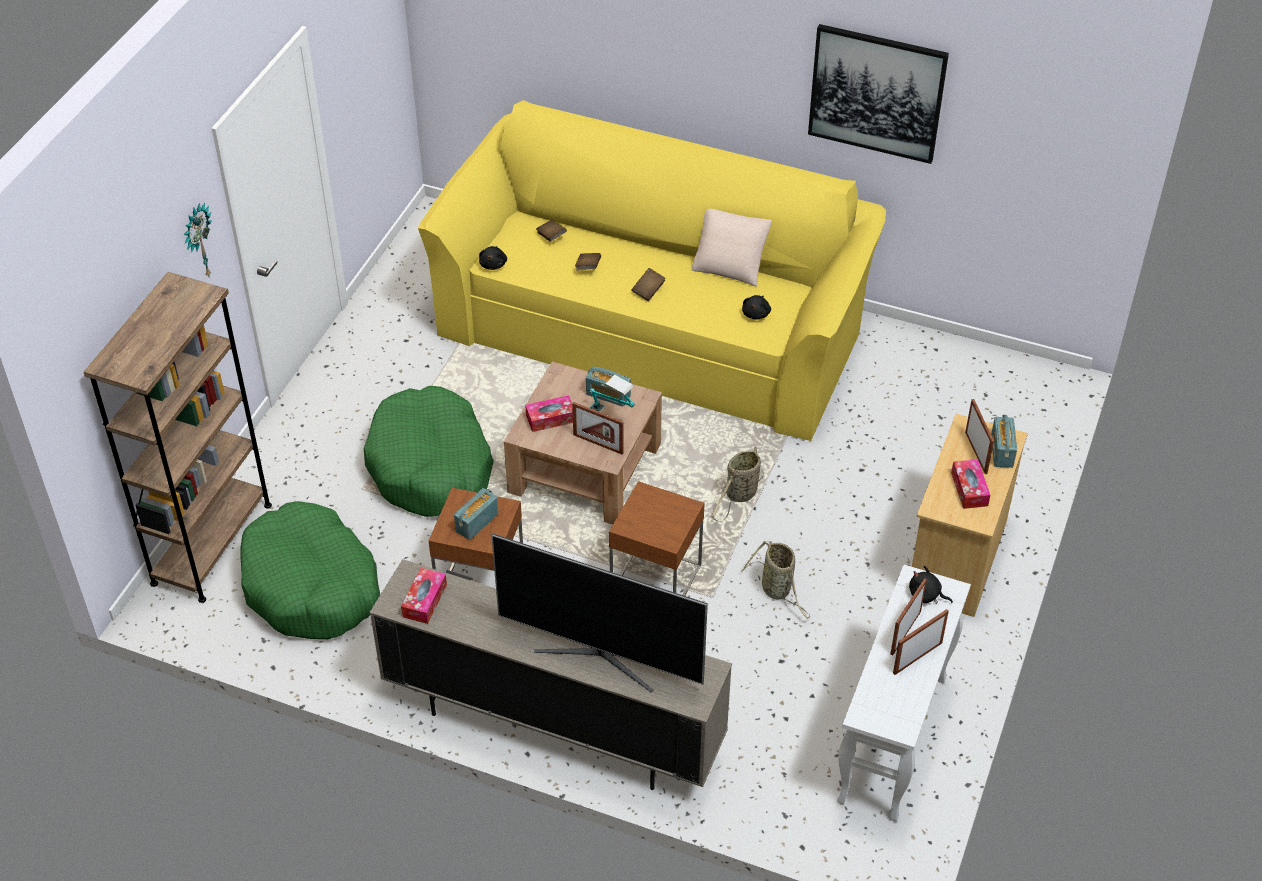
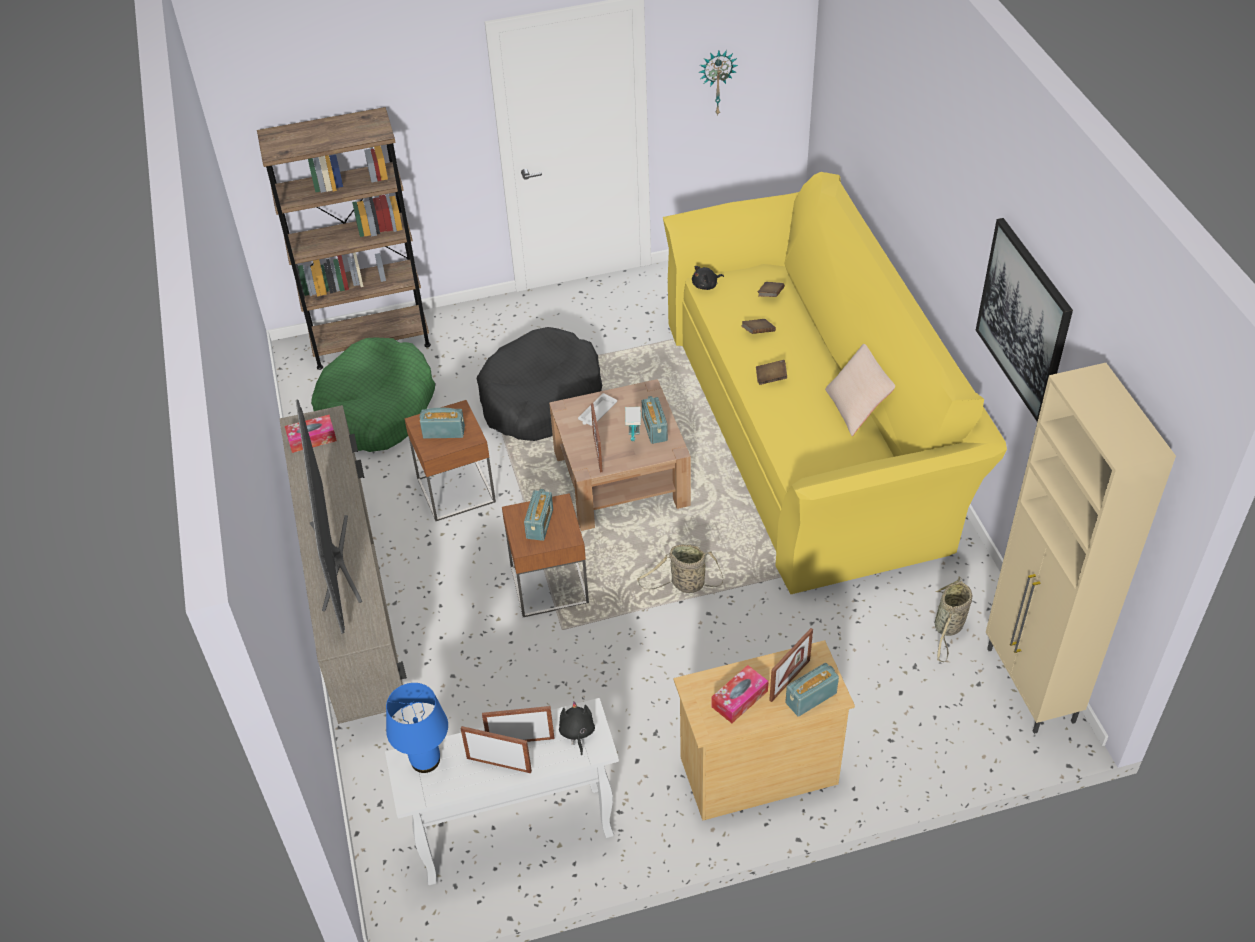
camera: 55 degrees right, 0 degrees up
wall clock [184,203,212,277] -> wall clock moved to [698,50,738,116]
green dog bed [364,386,494,517] -> black dog bed [477,327,602,441]
tissue box [525,395,573,432] -> white tray [578,393,617,426]
basket [741,541,810,619] -> basket moved to [935,577,972,662]
black plush toy [742,295,771,320] -> none
none -> blue table lamp [386,683,448,773]
none -> radio [524,489,553,541]
none -> beige cabinet [986,363,1176,734]

